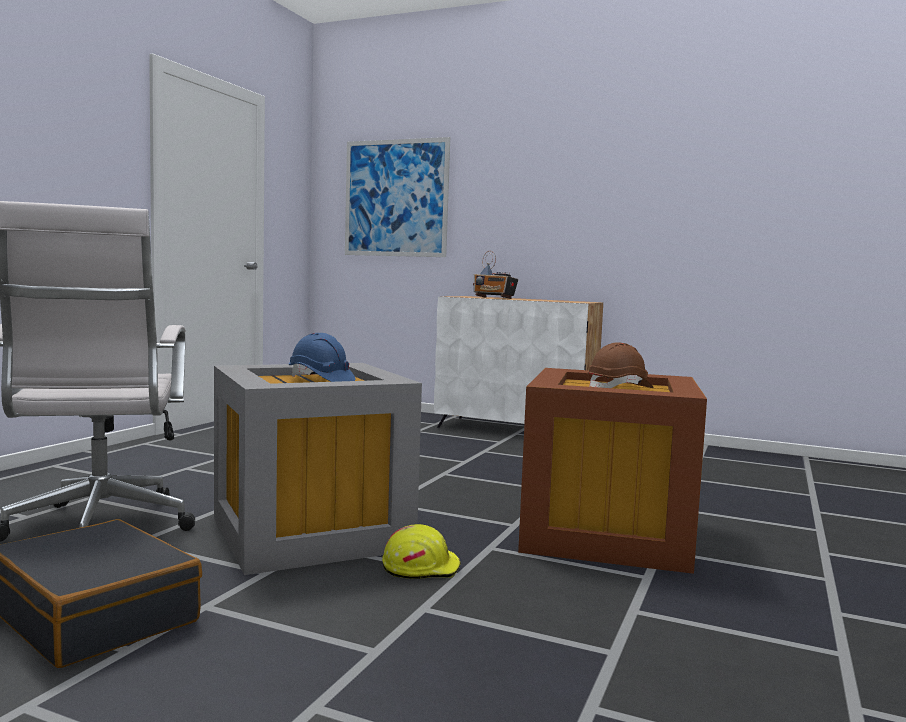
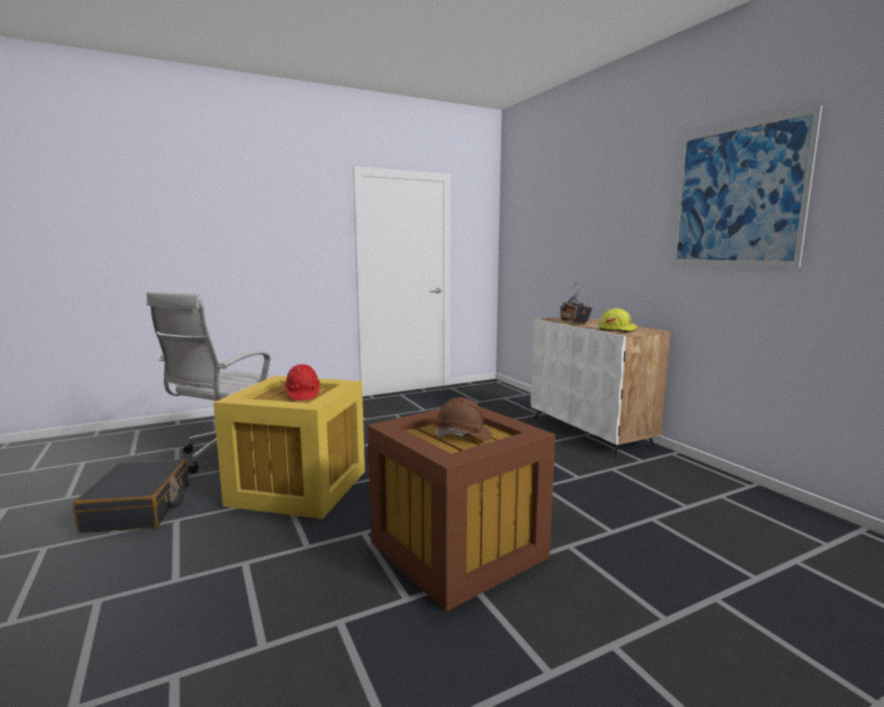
camera: 40 degrees right, 5 degrees up
grey storage box [214,363,422,575] -> yellow storage box [213,376,365,519]
blue hard hat [289,333,356,382] -> red hard hat [284,364,320,401]
picture [345,137,450,257] -> picture moved to [672,106,822,267]
yellow hard hat [382,524,461,579] -> yellow hard hat moved to [599,308,638,333]

